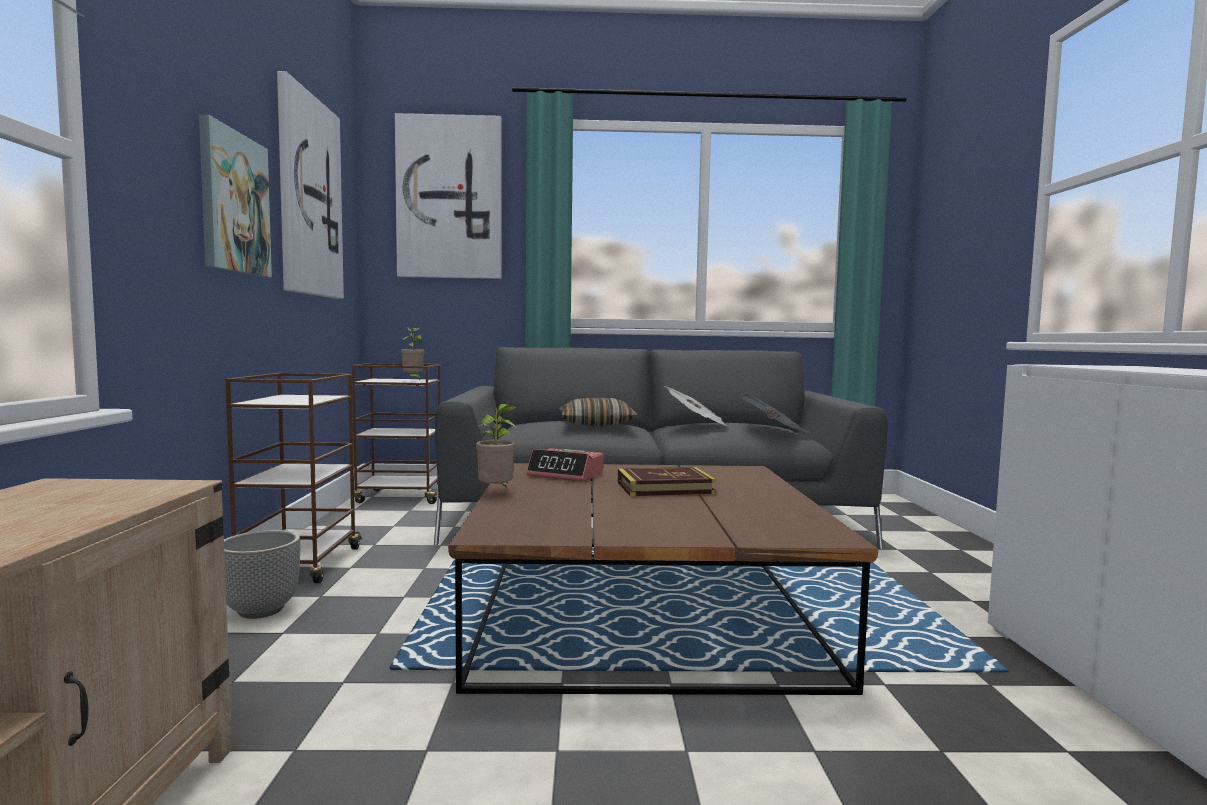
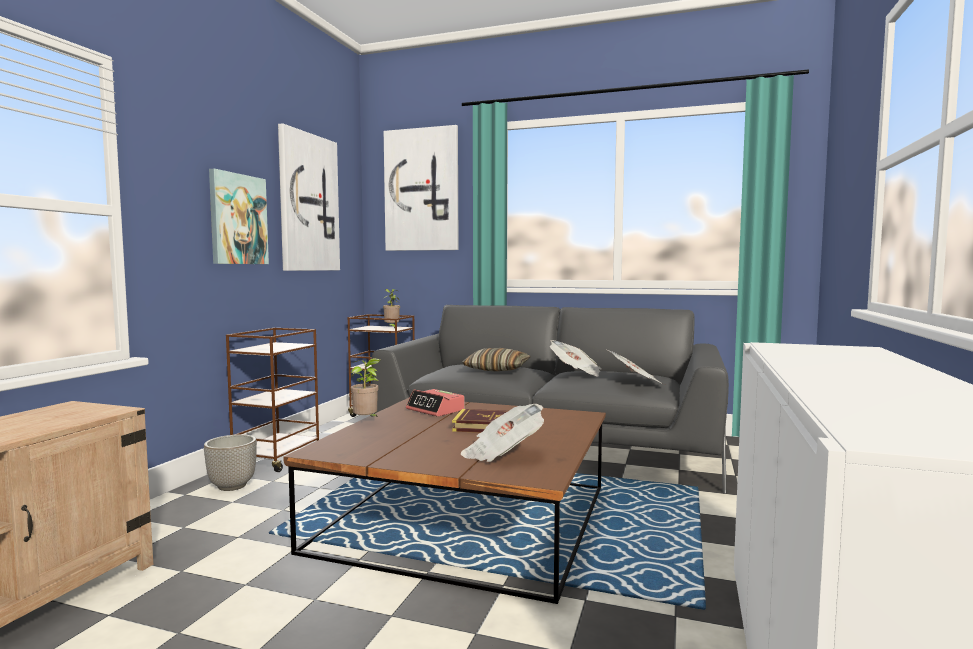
camera: 20 degrees right, 0 degrees up
none -> newspaper [461,404,544,462]

